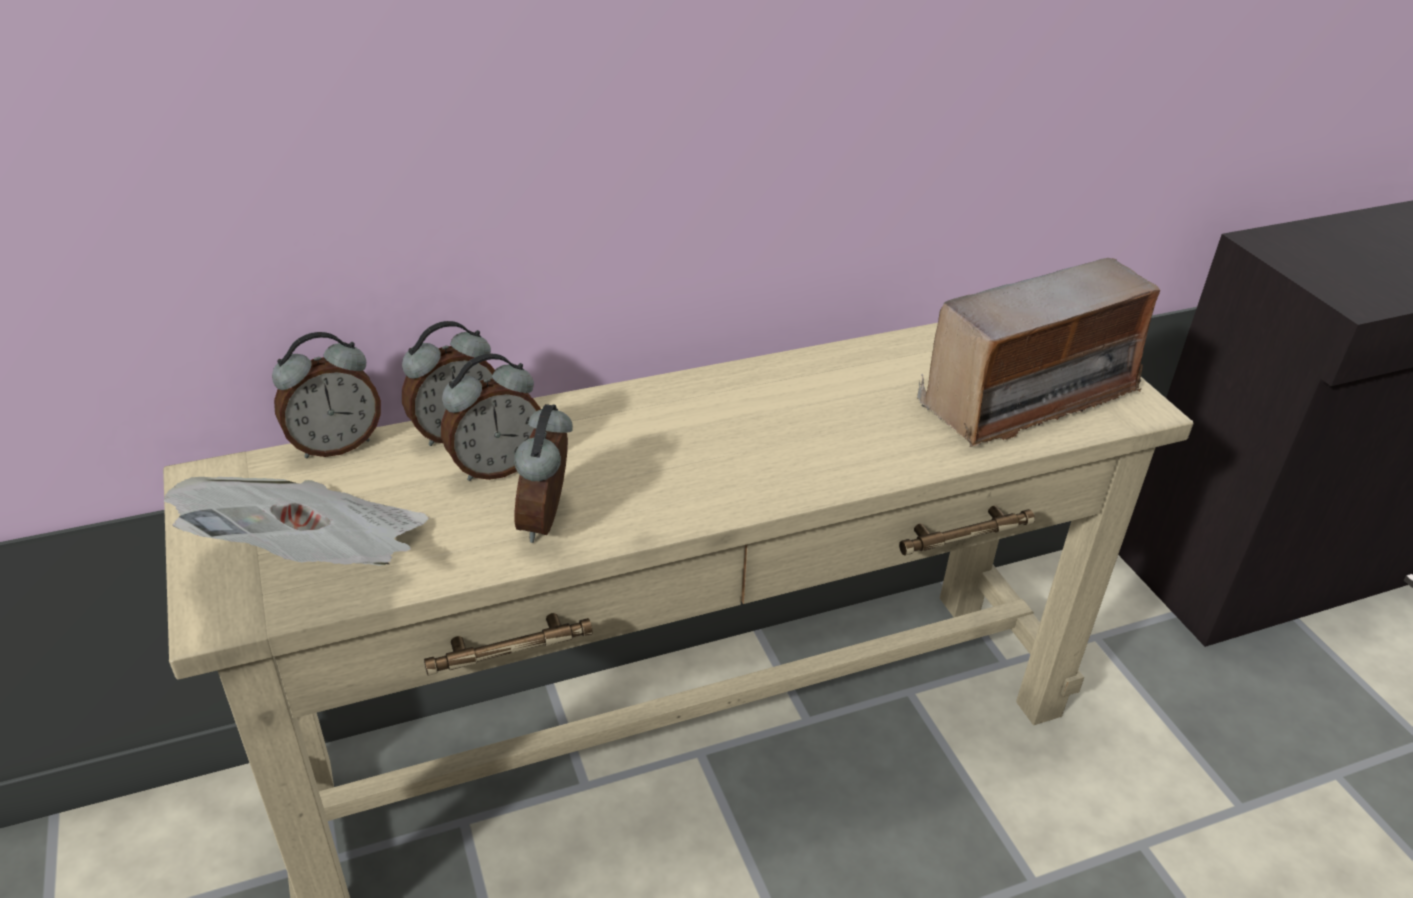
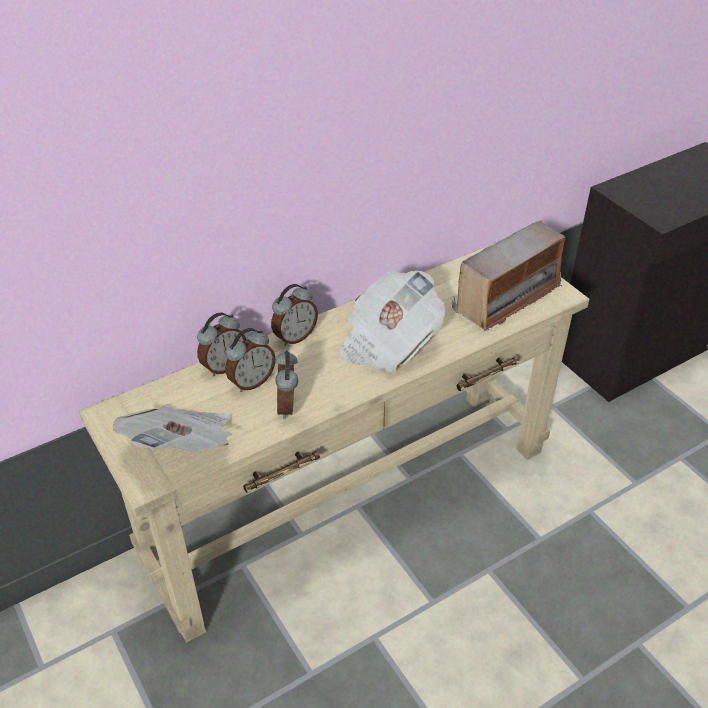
camera: 10 degrees left, 5 degrees up
alarm clock [272,332,381,458] -> alarm clock moved to [271,284,318,346]
none -> newspaper [339,271,445,373]

